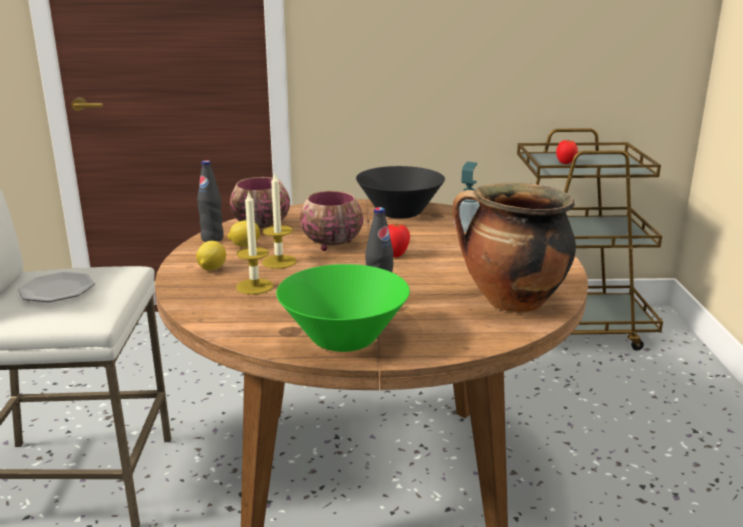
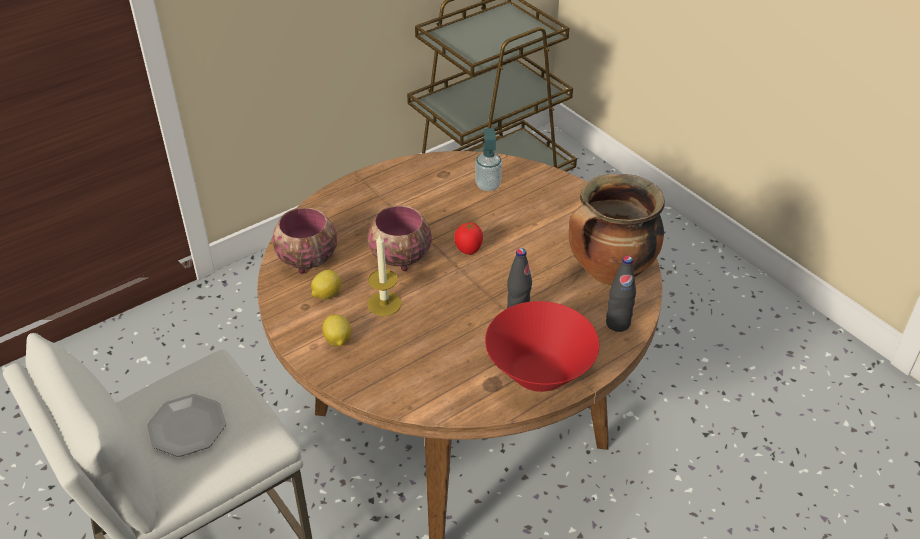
camera: 35 degrees left, 20 degrees up
black bottle [197,160,224,242] -> black bottle moved to [606,256,636,332]
candle [236,190,273,295] -> none
green bowl [276,264,410,352] -> red bowl [485,301,599,392]
black bowl [356,166,445,219] -> none
tomato [556,140,578,164] -> none

